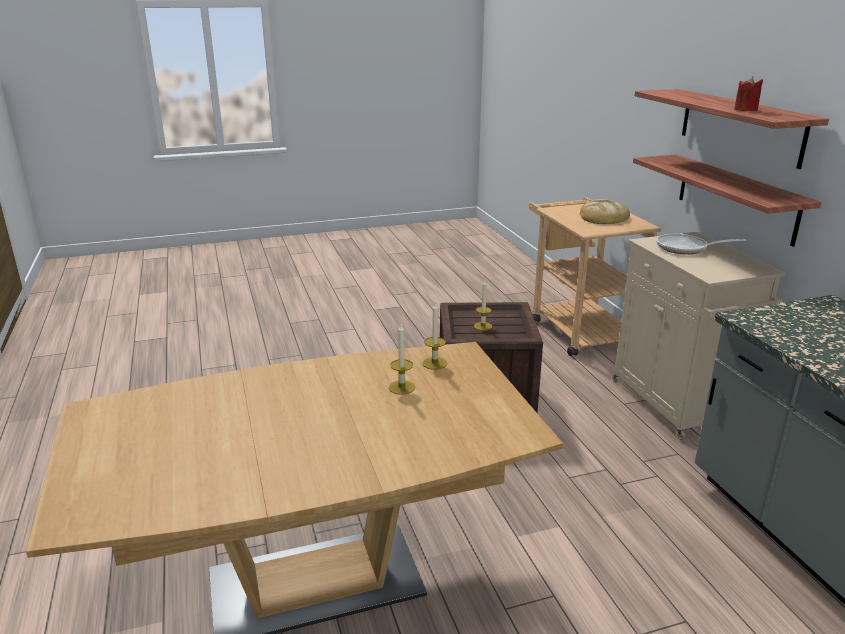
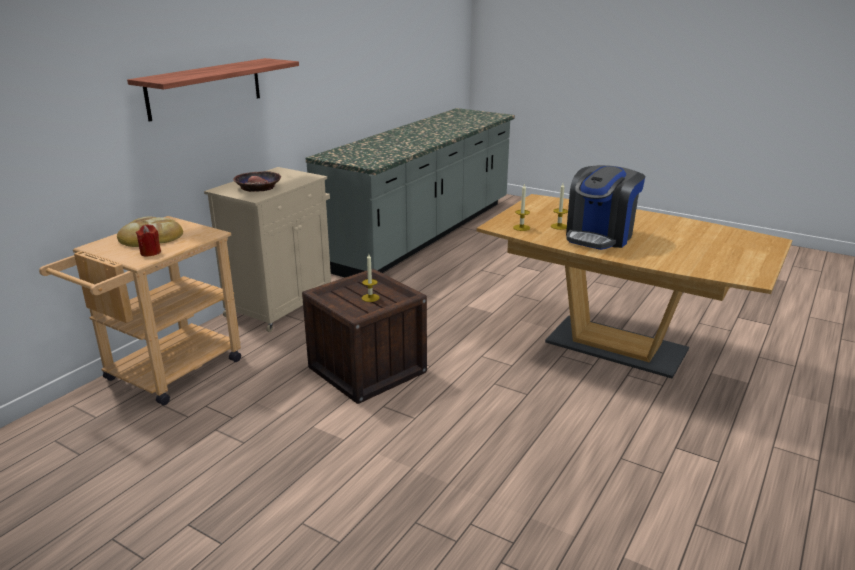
camera: 130 degrees left, 0 degrees up
shelf [633,154,821,247] -> none
frying pan [657,234,746,254] -> bowl [233,171,281,192]
red candle [734,76,763,111] -> red candle moved to [136,225,161,256]
none -> coffee machine [566,165,645,250]

